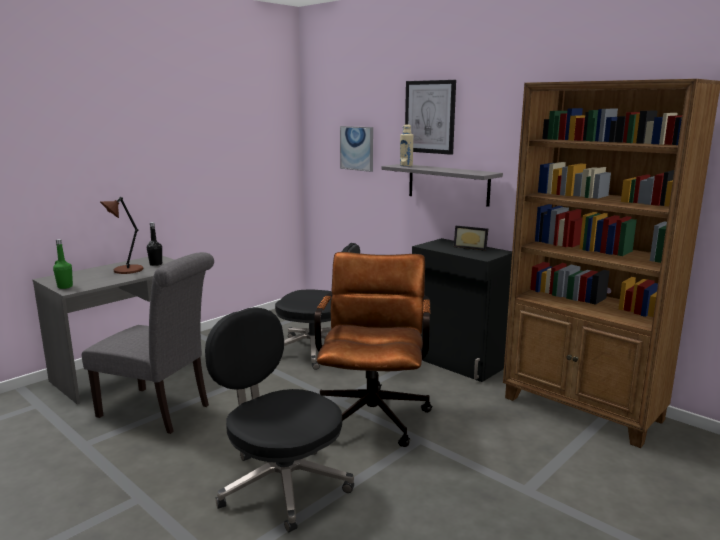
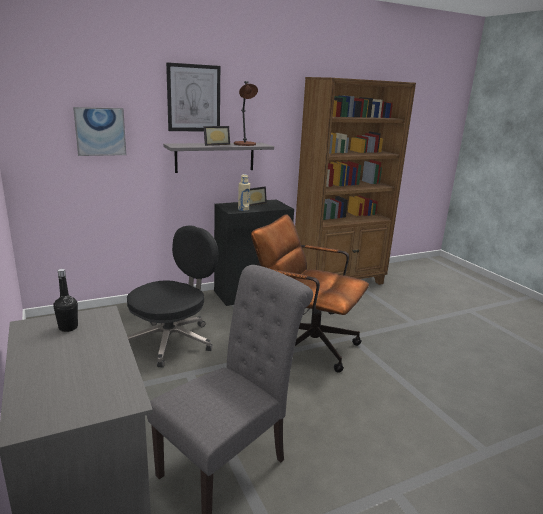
camera: 70 degrees left, 5 degrees up
green bottle [53,239,73,289] -> none
brown table lamp [100,197,143,274] -> brown table lamp moved to [234,81,258,146]
black office chair [205,307,354,532] -> none
beige bottle [400,124,413,167] -> beige bottle moved to [238,174,250,211]
none -> picture frame [203,126,230,146]

